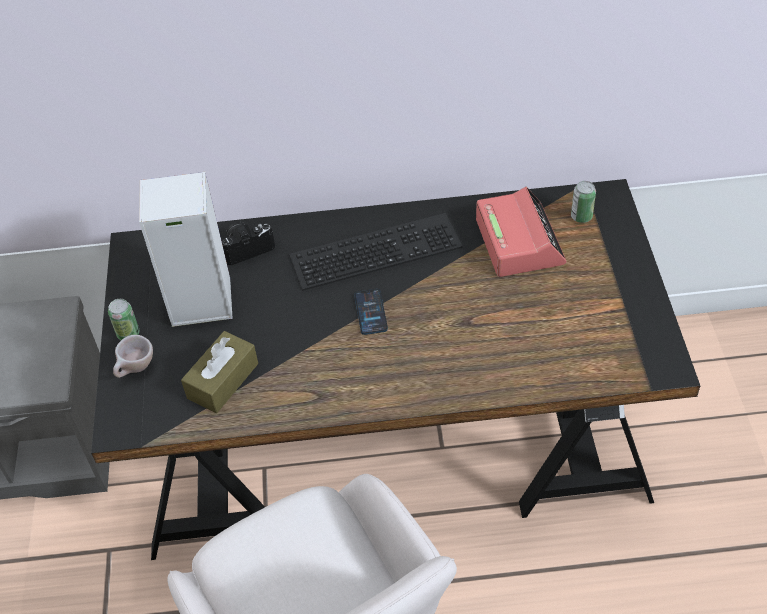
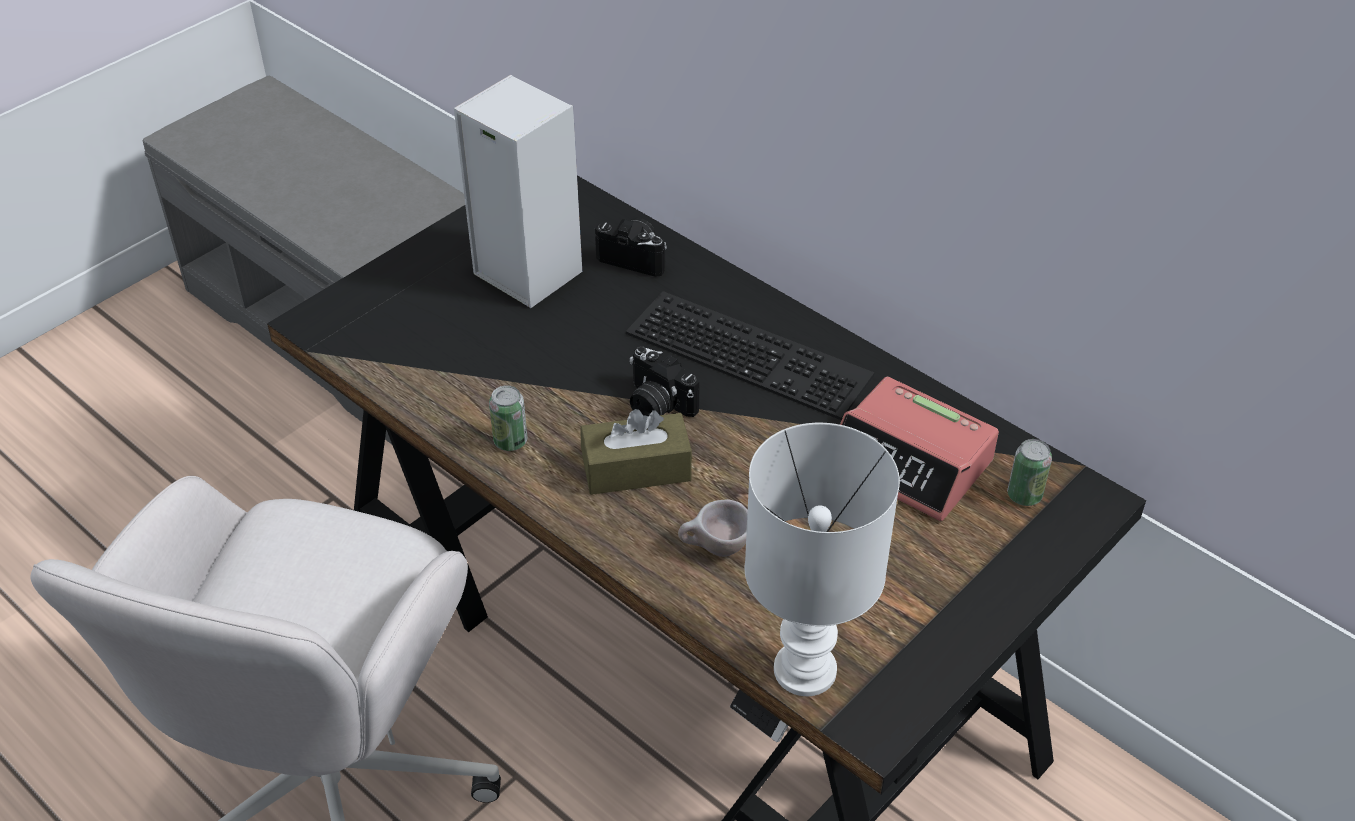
camera: 45 degrees right, 5 degrees down
can [108,299,139,340] -> can moved to [489,385,527,451]
beige cup [113,335,153,378] -> beige cup moved to [678,499,748,557]
brown tissue box [181,331,258,413] -> brown tissue box moved to [581,409,692,495]
phone [354,289,388,335] -> camera [630,346,699,417]
alarm clock [476,187,567,277] -> alarm clock turned 90 degrees clockwise [840,377,999,521]
none -> white table lamp [745,423,900,696]

